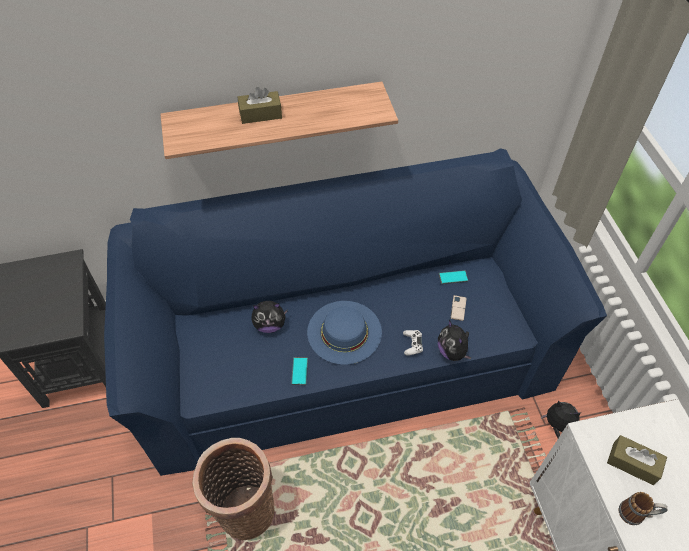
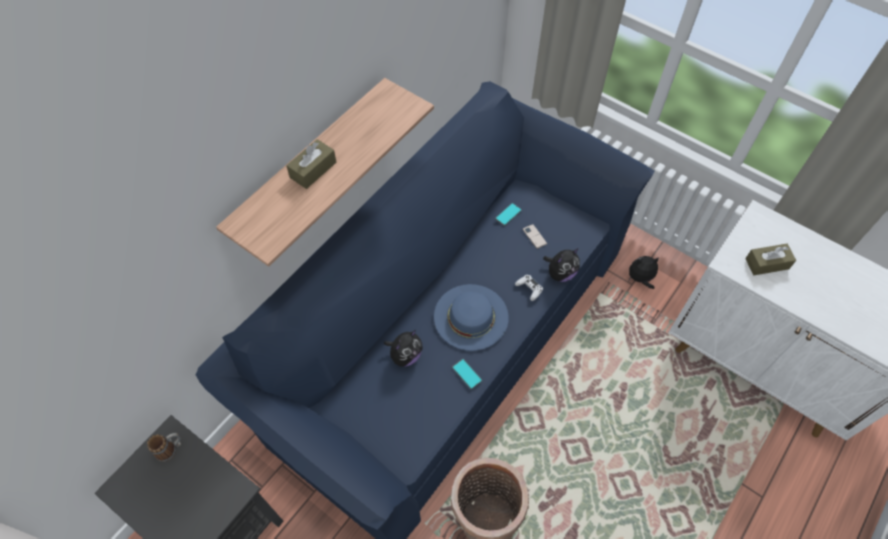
camera: 40 degrees left, 5 degrees up
plush toy [438,320,472,361] -> plush toy turned 60 degrees counterclockwise [543,248,580,282]
mug [619,492,667,525] -> mug moved to [147,433,181,462]

